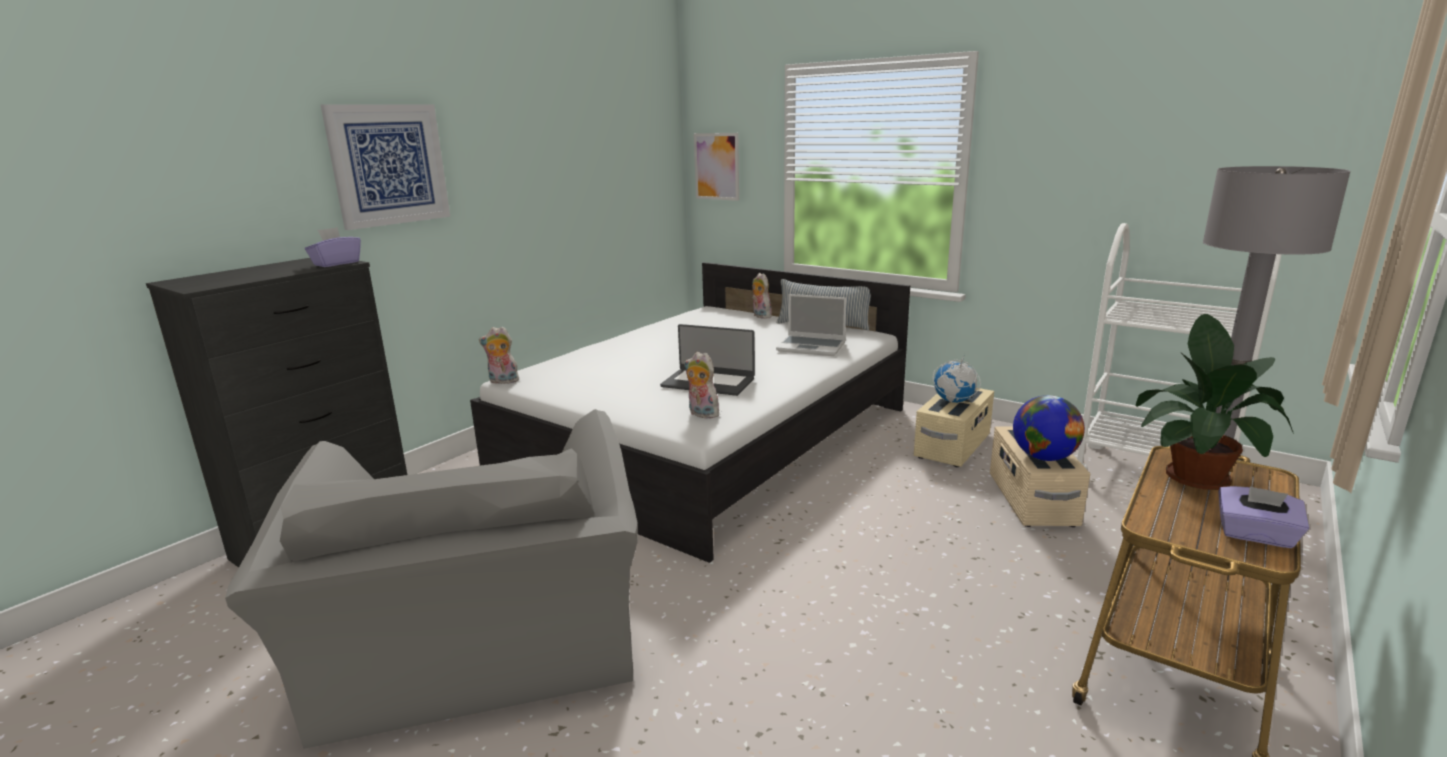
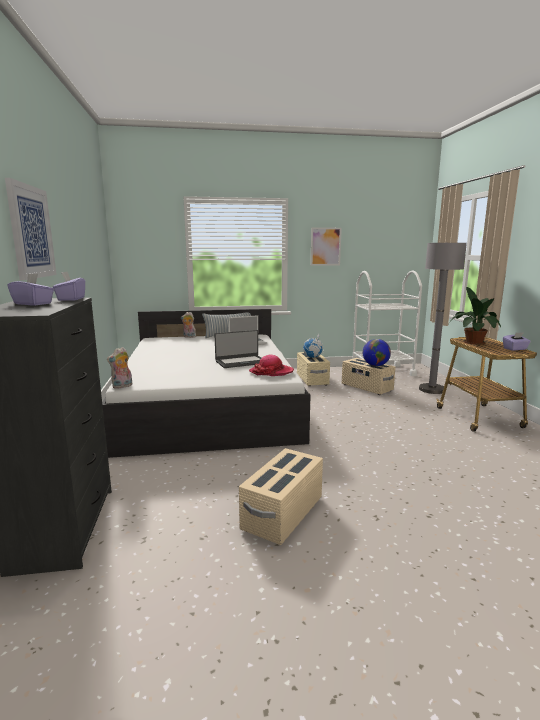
camera: 45 degrees left, 5 degrees down
grey armchair [225,409,638,749] -> beige storage box [239,448,323,545]
plush toy [684,352,722,419] -> hat [249,355,294,376]
picture [694,133,739,201] -> picture moved to [310,227,342,266]
none -> purple tissue box [7,273,54,306]

